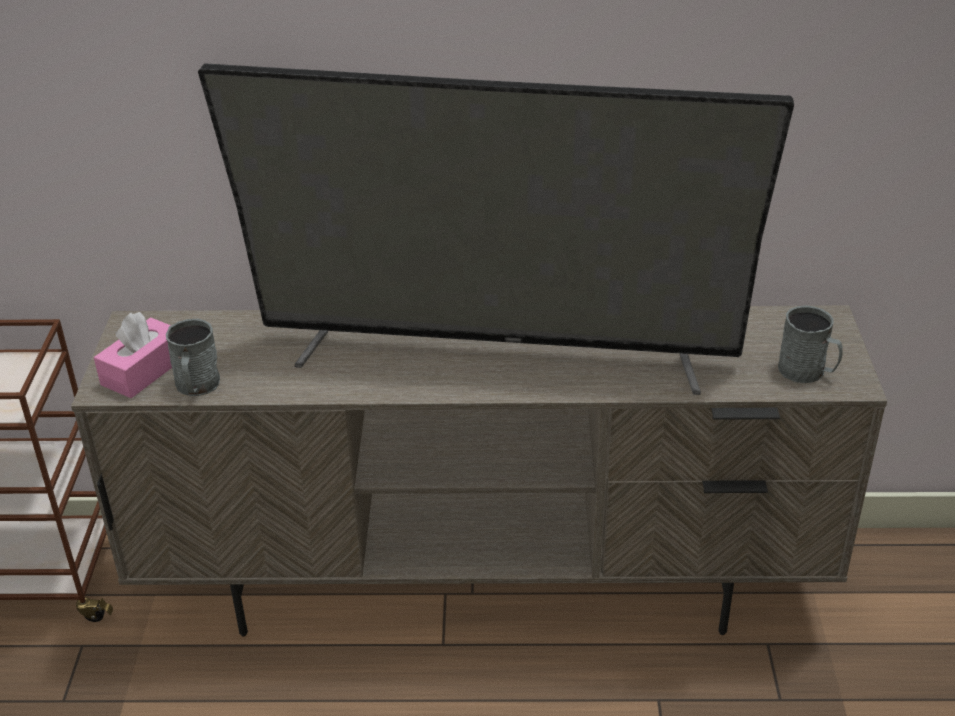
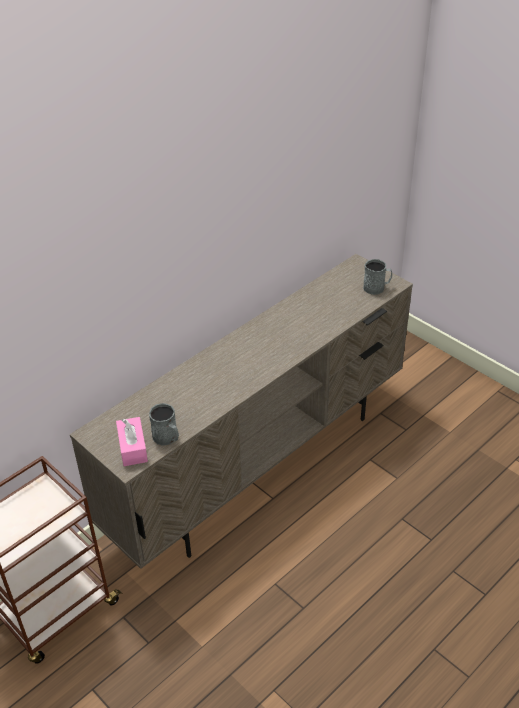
camera: 45 degrees left, 5 degrees up
television [198,63,794,395] -> none

